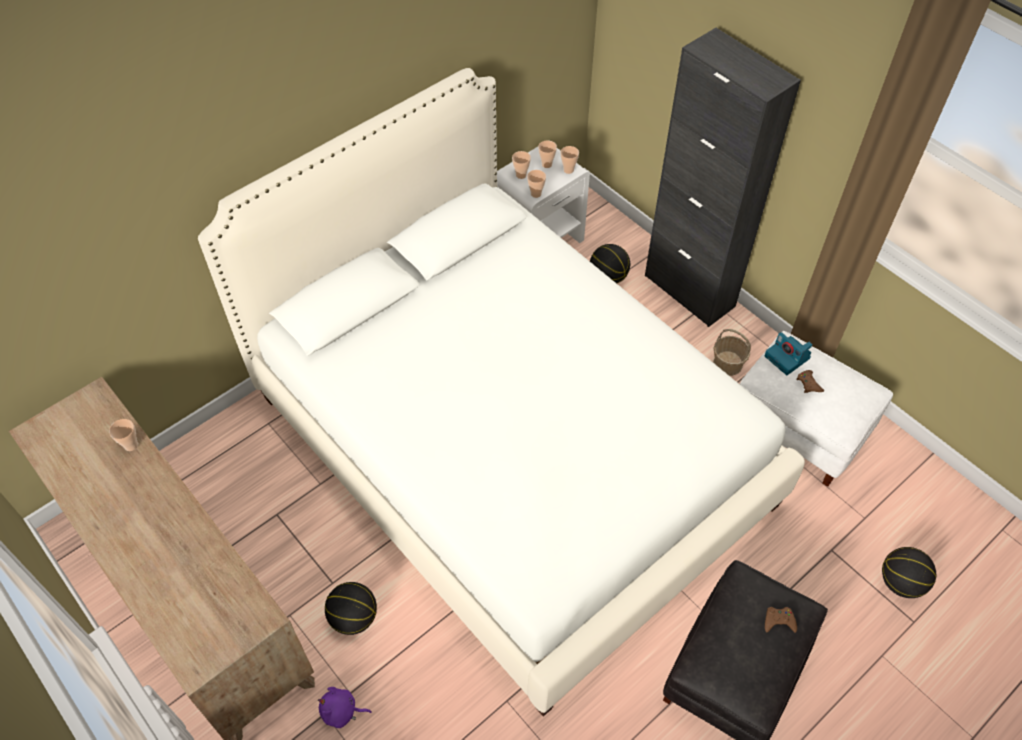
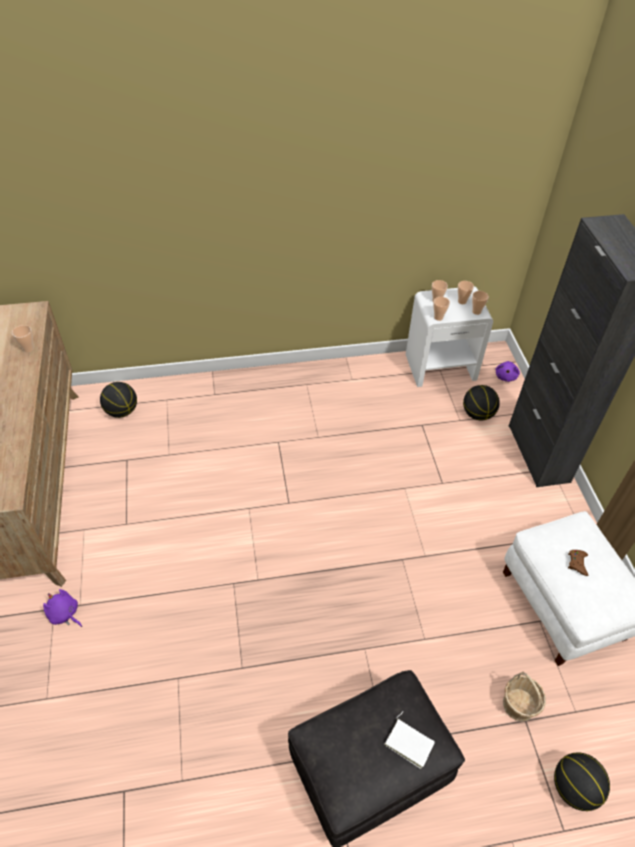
camera: 30 degrees right, 5 degrees down
white bed [198,68,805,717] -> none
basketball [325,582,377,635] -> basketball moved to [100,382,137,418]
basket [713,329,751,376] -> basket moved to [503,672,546,722]
camera [765,332,813,375] -> none
brown game controller [765,607,797,633] -> white book [384,712,435,769]
none -> purple plush toy [495,361,520,382]

